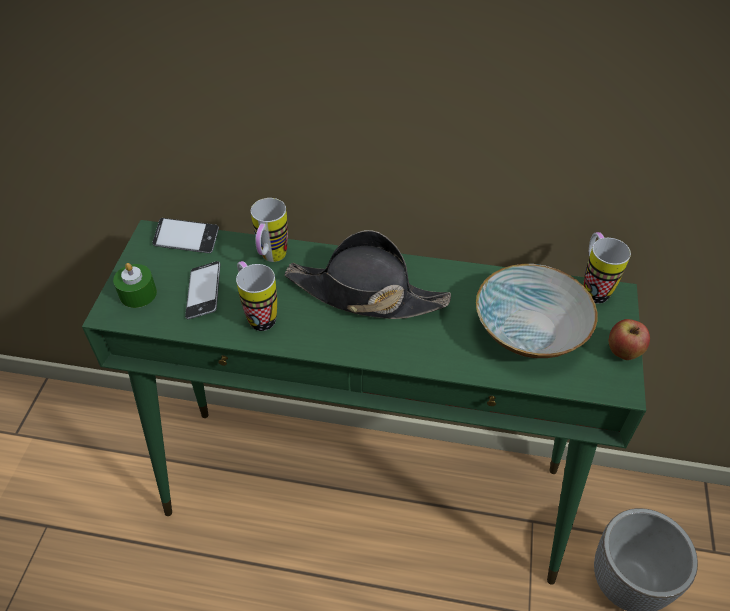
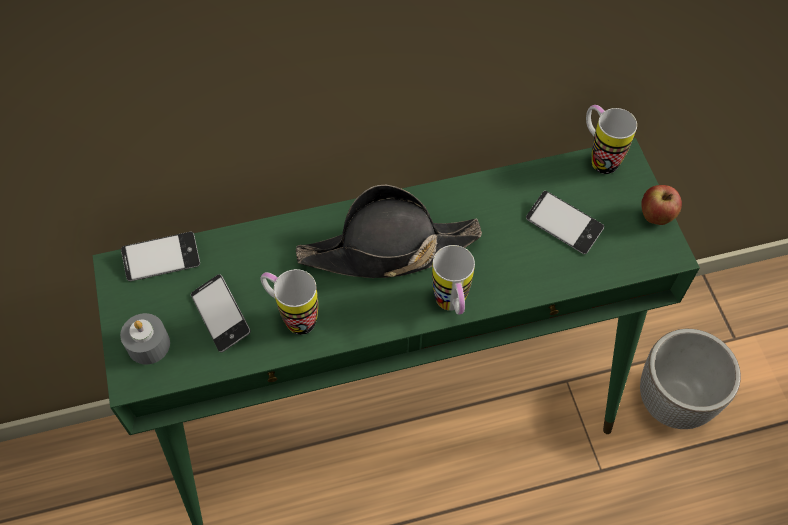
camera: 25 degrees left, 10 degrees up
green candle [113,263,157,308] -> grey candle [120,313,170,364]
mug [251,198,288,262] -> mug moved to [432,245,475,314]
bowl [476,264,597,358] -> phone [526,191,604,254]

